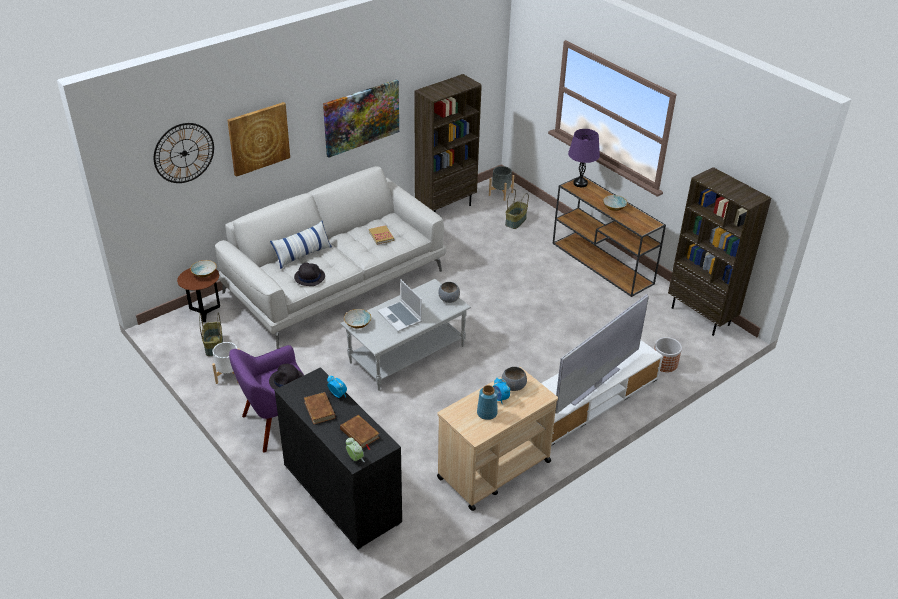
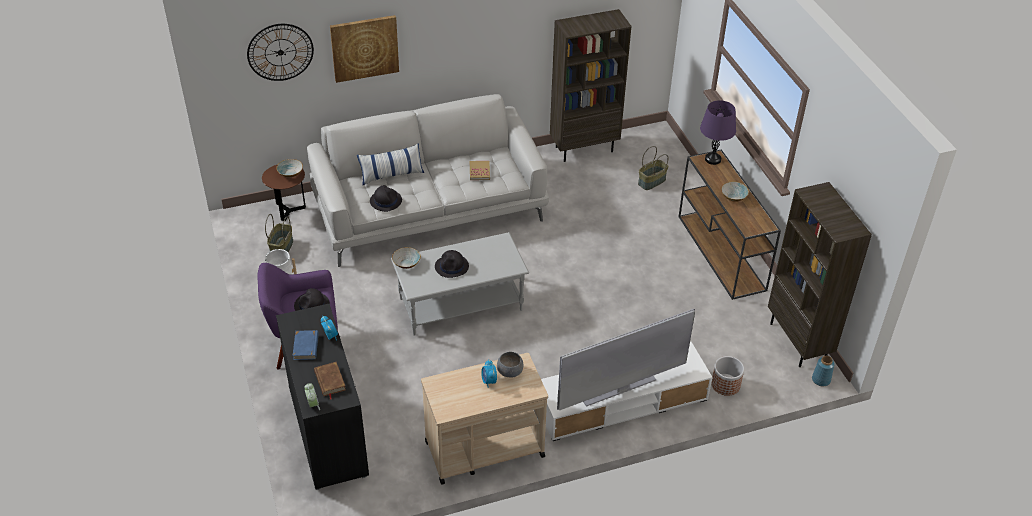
camera: 20 degrees right, 5 degrees up
brown book [304,392,336,424] -> blue book [293,330,319,360]
picture [323,79,399,158] -> none
laptop [378,279,422,332] -> black hat [435,250,469,278]
grey bowl [438,282,460,303] -> none
blue vase [477,385,498,420] -> blue vase moved to [812,356,835,386]
grey planter [489,166,514,201] -> none

